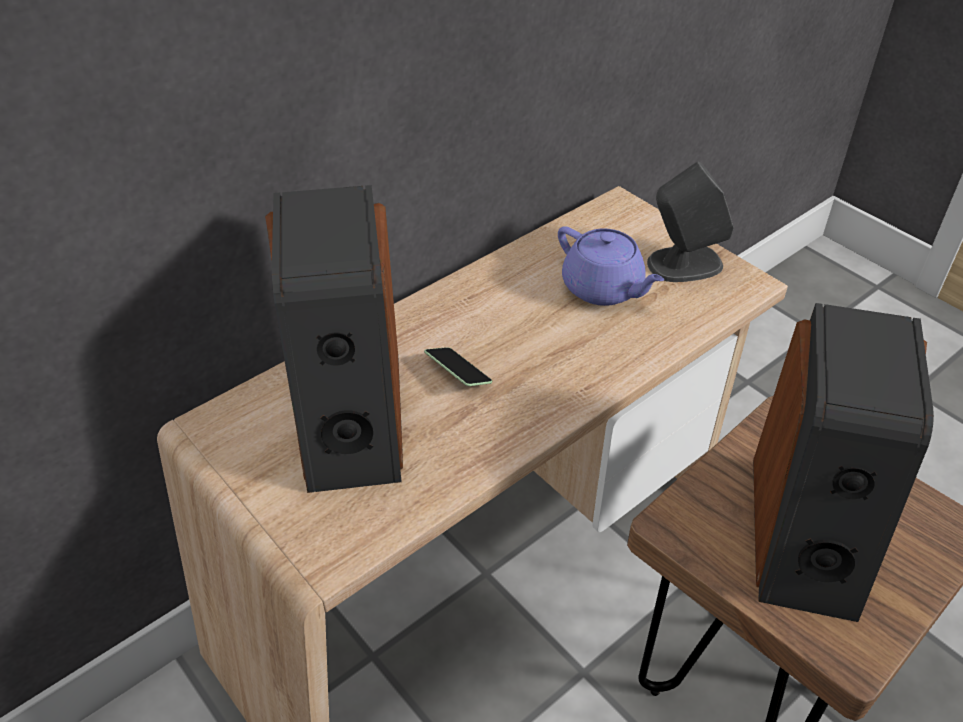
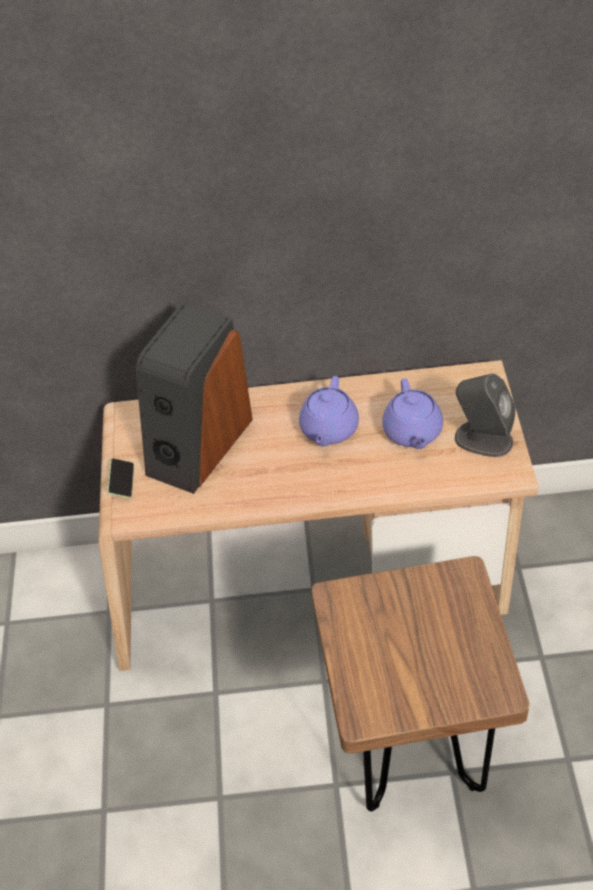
camera: 40 degrees right, 5 degrees up
phone [424,347,492,386] -> phone moved to [108,458,134,498]
speaker [753,303,934,622] -> none
none -> purple teapot [299,376,359,446]

